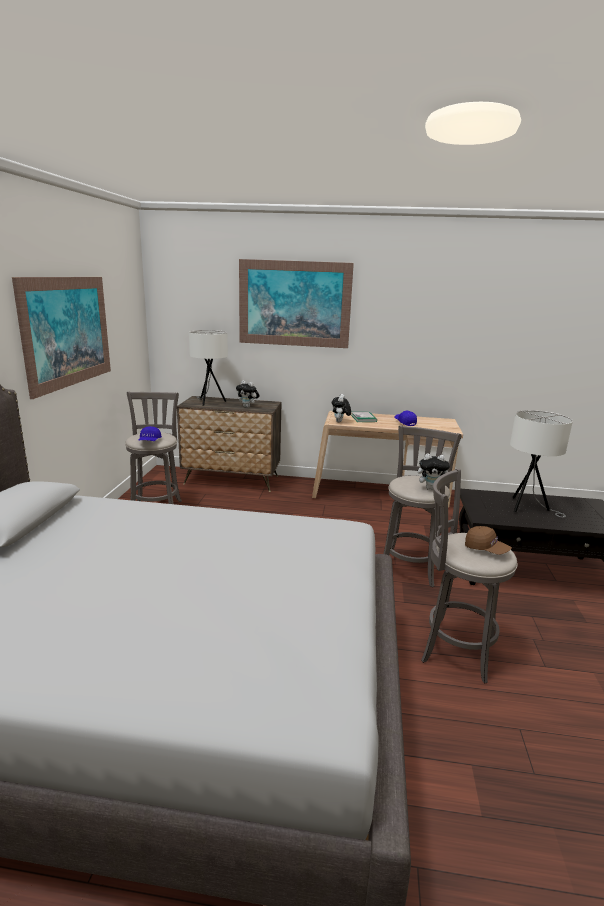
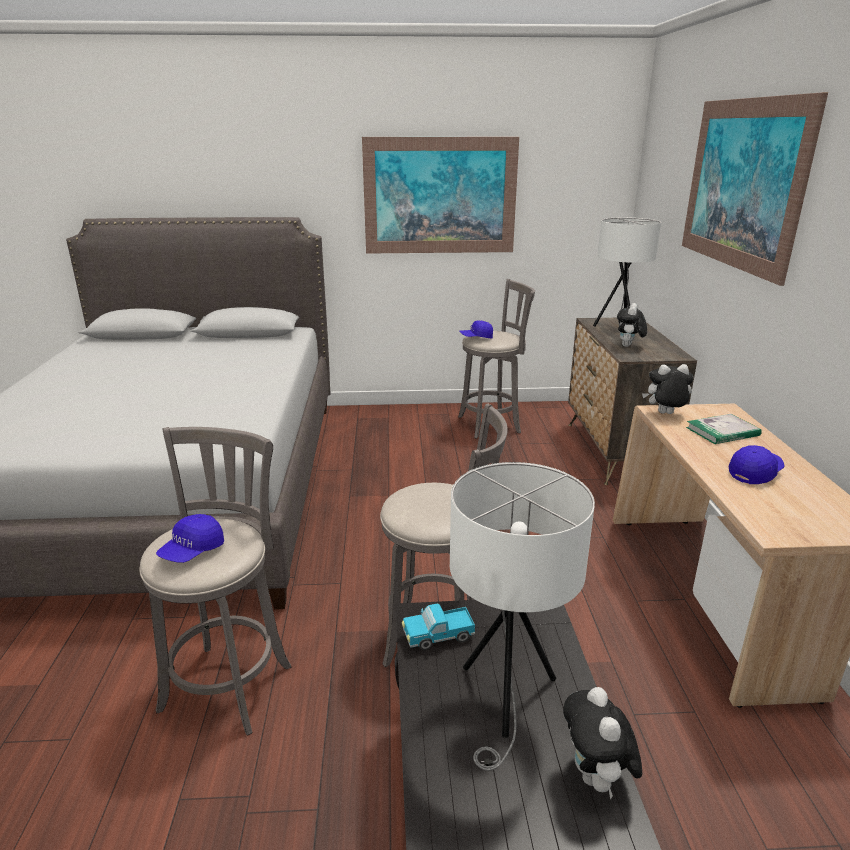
camera: 80 degrees right, 5 degrees up
plush toy [418,454,450,490] -> plush toy moved to [563,687,642,799]
brown cap [465,526,512,555] -> blue cap [156,514,224,563]
none -> toy truck [402,604,475,650]

